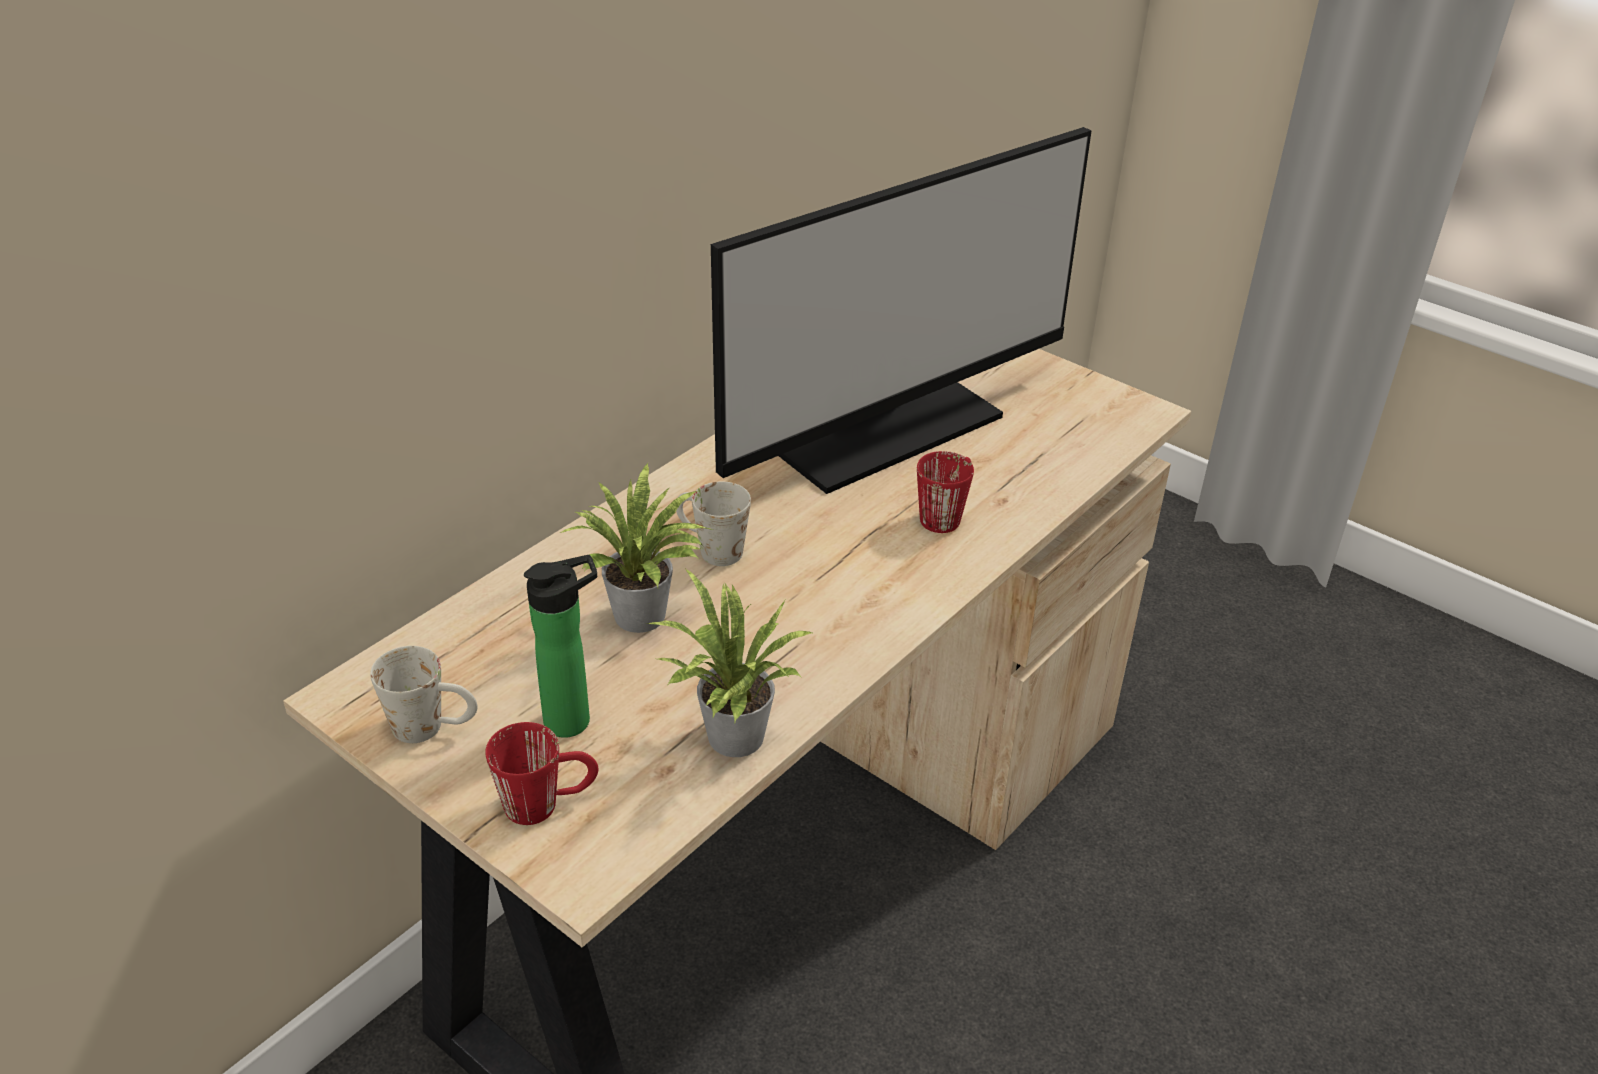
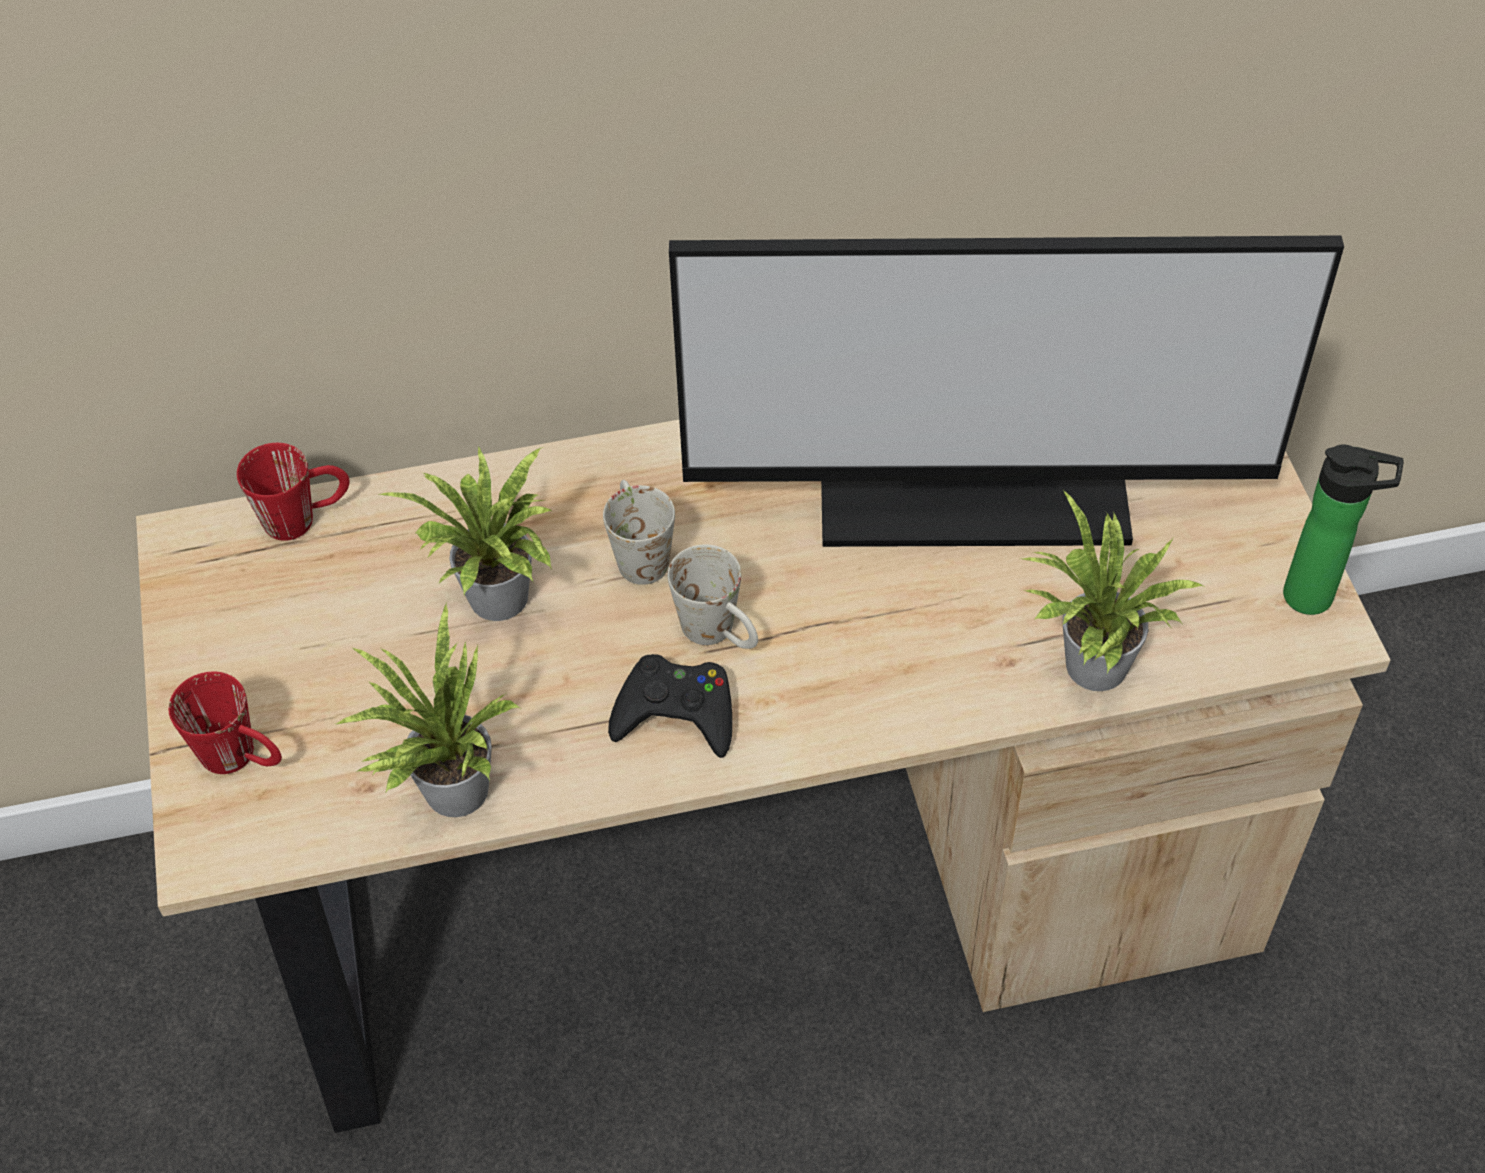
camera: 40 degrees right, 15 degrees up
white mug [370,646,478,743] -> white mug moved to [668,544,758,649]
bottle [524,555,597,738] -> bottle moved to [1283,444,1404,615]
red mug [917,451,974,533] -> red mug moved to [237,443,350,541]
none -> black game controller [608,654,732,758]
none -> potted plant [1020,490,1204,691]

